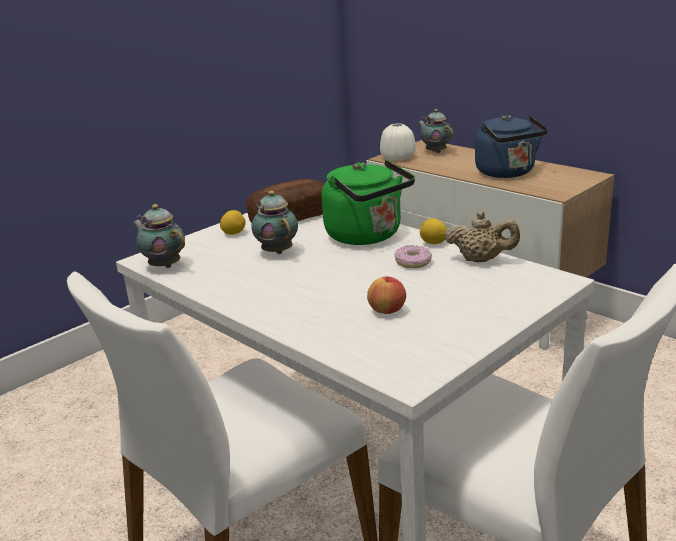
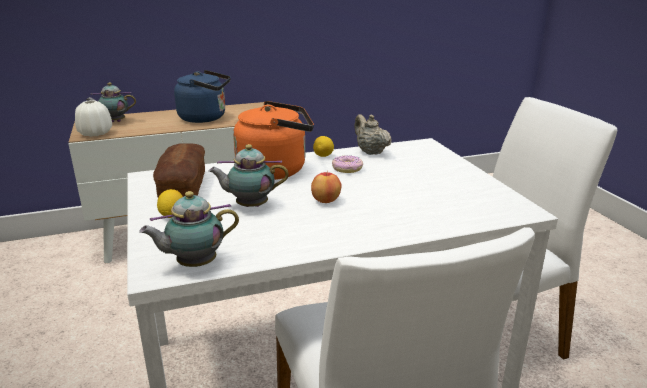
camera: 65 degrees left, 0 degrees up
green kettle [322,160,415,245] -> orange kettle [233,101,314,180]
apple [367,277,406,314] -> apple moved to [311,172,342,203]
beige teapot [445,211,520,262] -> beige teapot turned 75 degrees counterclockwise [354,114,392,155]

